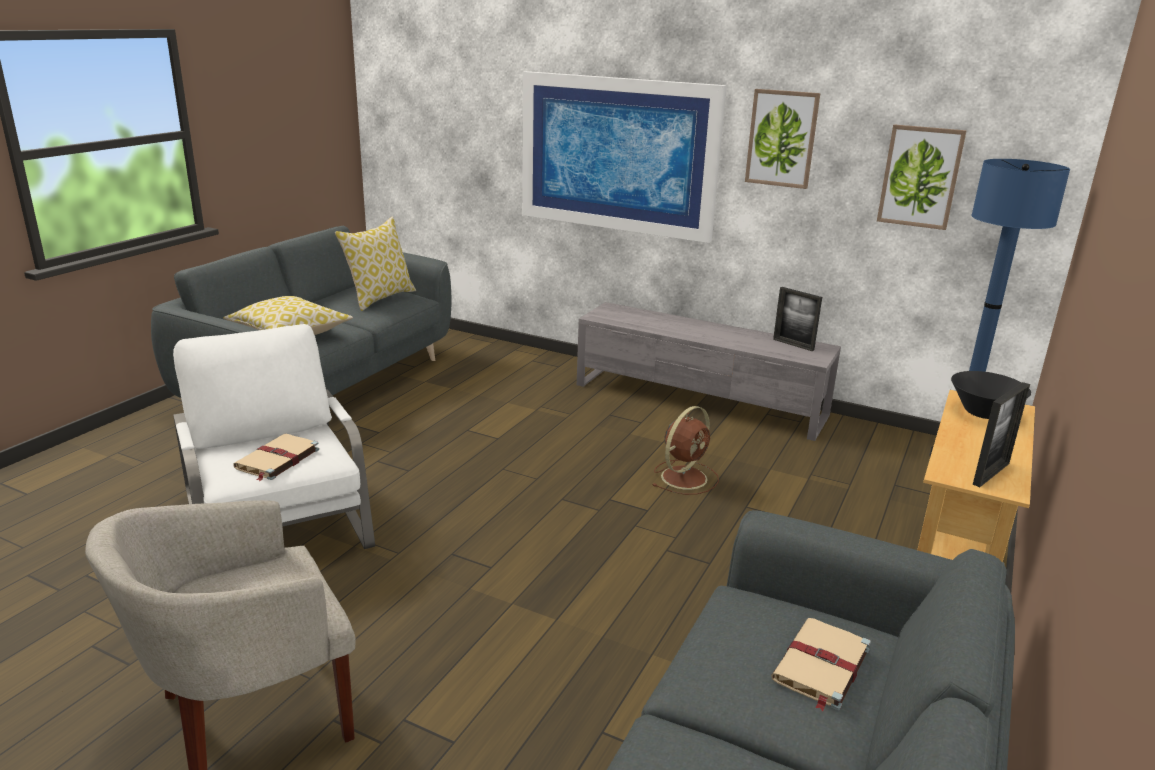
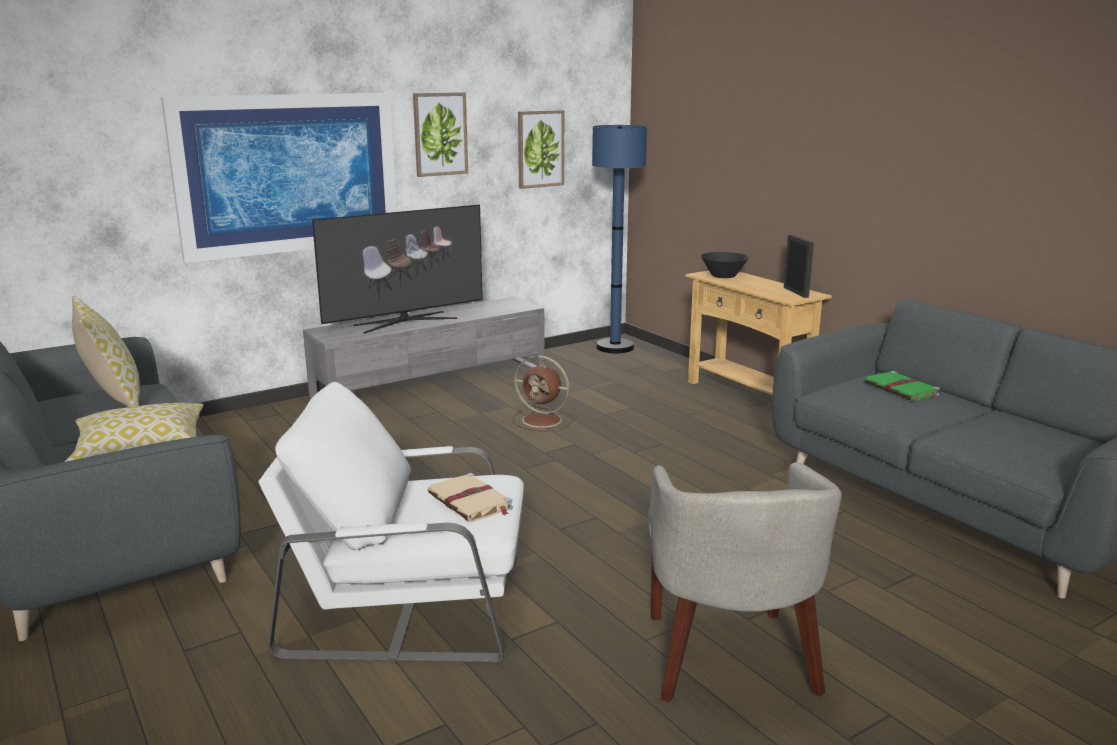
camera: 60 degrees left, 5 degrees down
brown fan [652,406,719,495] -> brown fan turned 135 degrees clockwise [513,355,573,432]
beige book [771,618,871,711] -> green book [865,371,940,401]
picture frame [773,287,822,351] -> none
none -> television [312,205,483,333]

